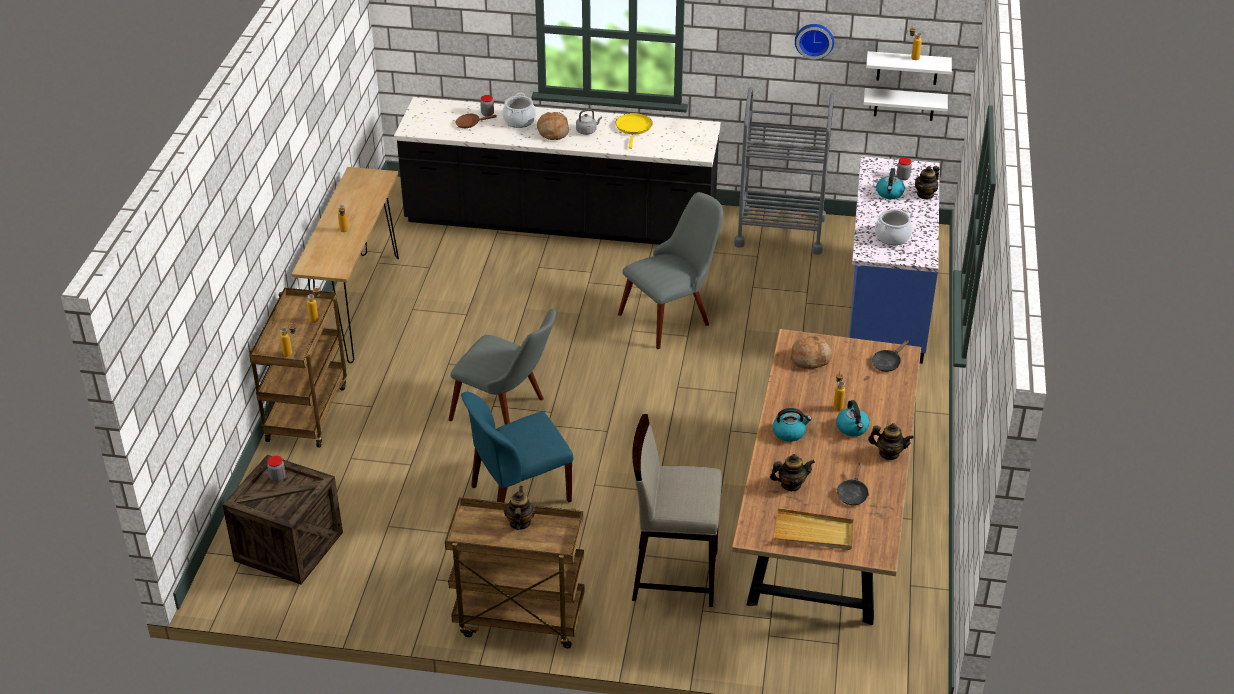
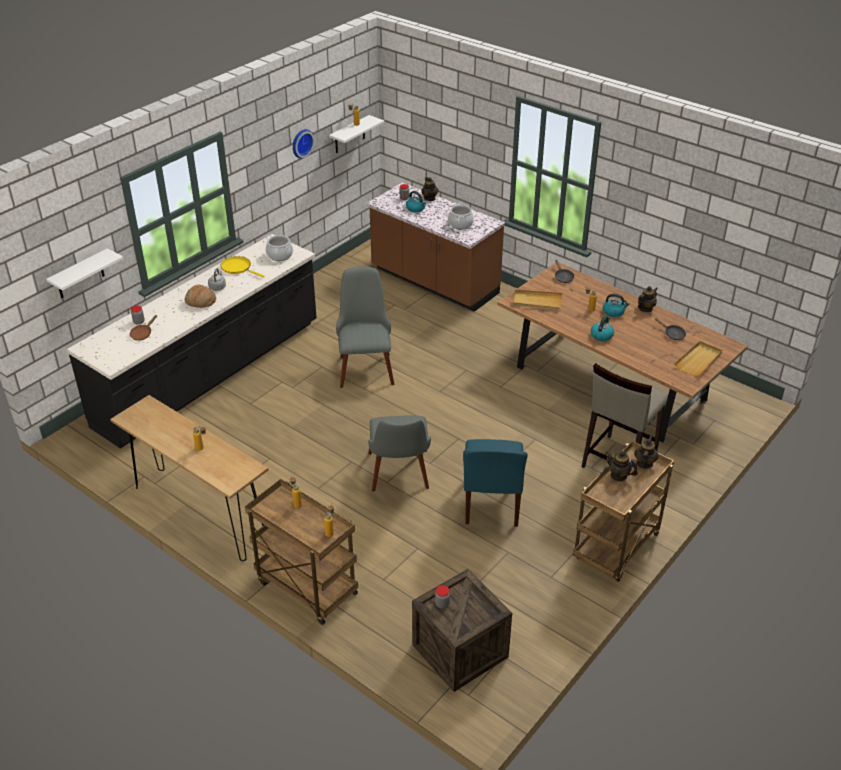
camera: 60 degrees left, 0 degrees up
grey chair [449,309,556,425] -> grey chair turned 120 degrees clockwise [368,415,431,492]
cooking pot [502,93,536,128] -> cooking pot moved to [266,235,293,261]
grey cart [734,87,834,255] -> none
teapot [770,454,815,491] -> teapot moved to [634,436,659,469]
bread [790,335,832,369] -> beige tray [512,290,563,309]
blue counter [849,156,940,364] -> brown counter [366,182,505,312]
white shelf [864,88,948,121] -> white shelf moved to [46,248,123,298]

